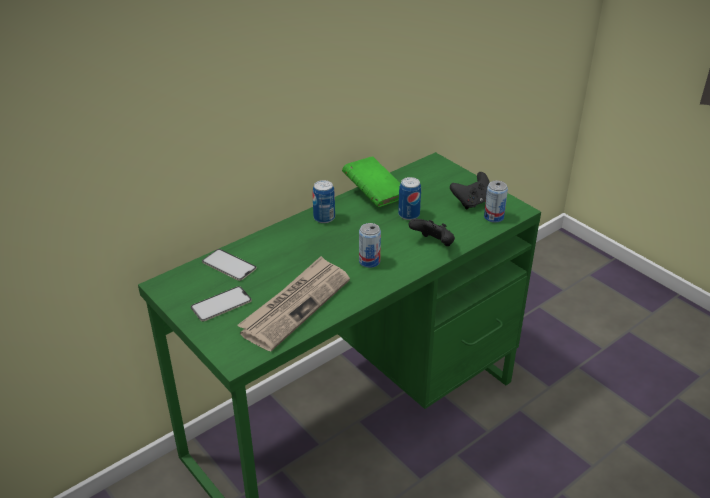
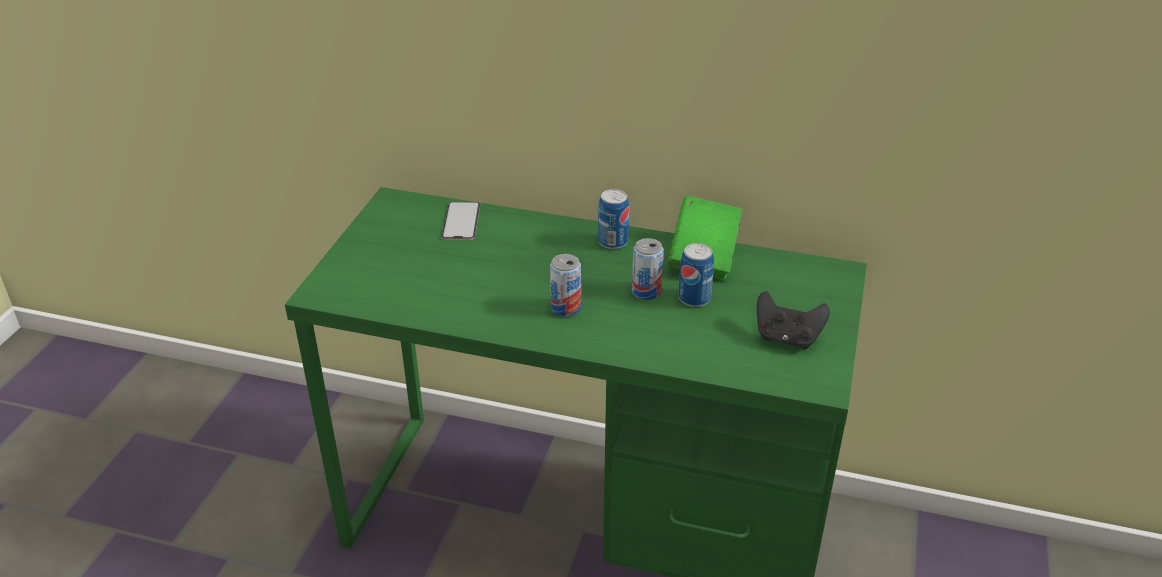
camera: 55 degrees right, 0 degrees up
phone [191,286,252,322] -> none
newspaper [237,256,350,351] -> none
black game controller [409,219,455,246] -> none
can [484,181,508,223] -> can moved to [632,238,664,300]

